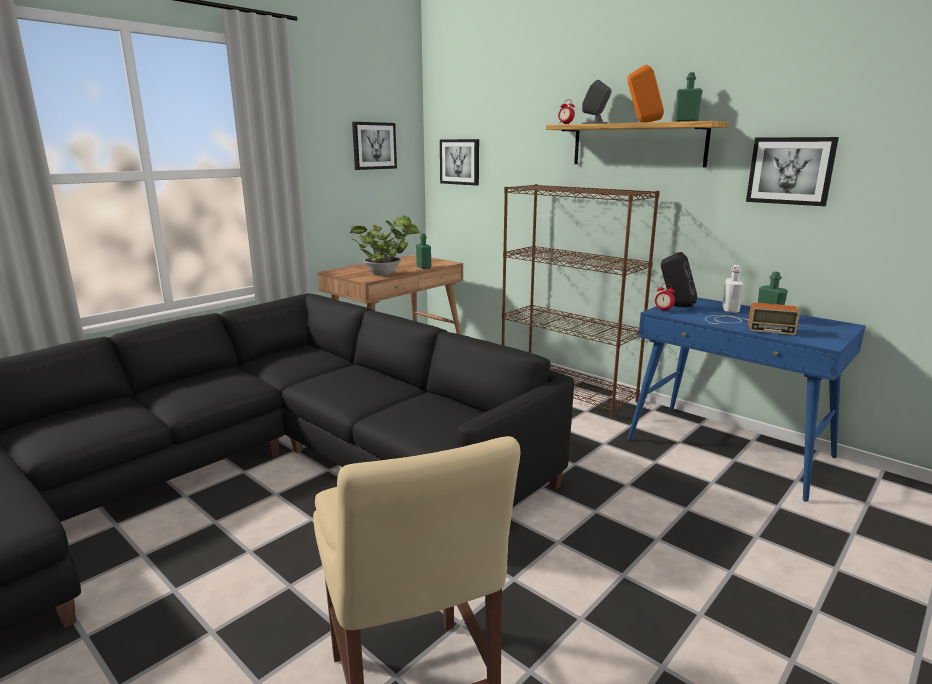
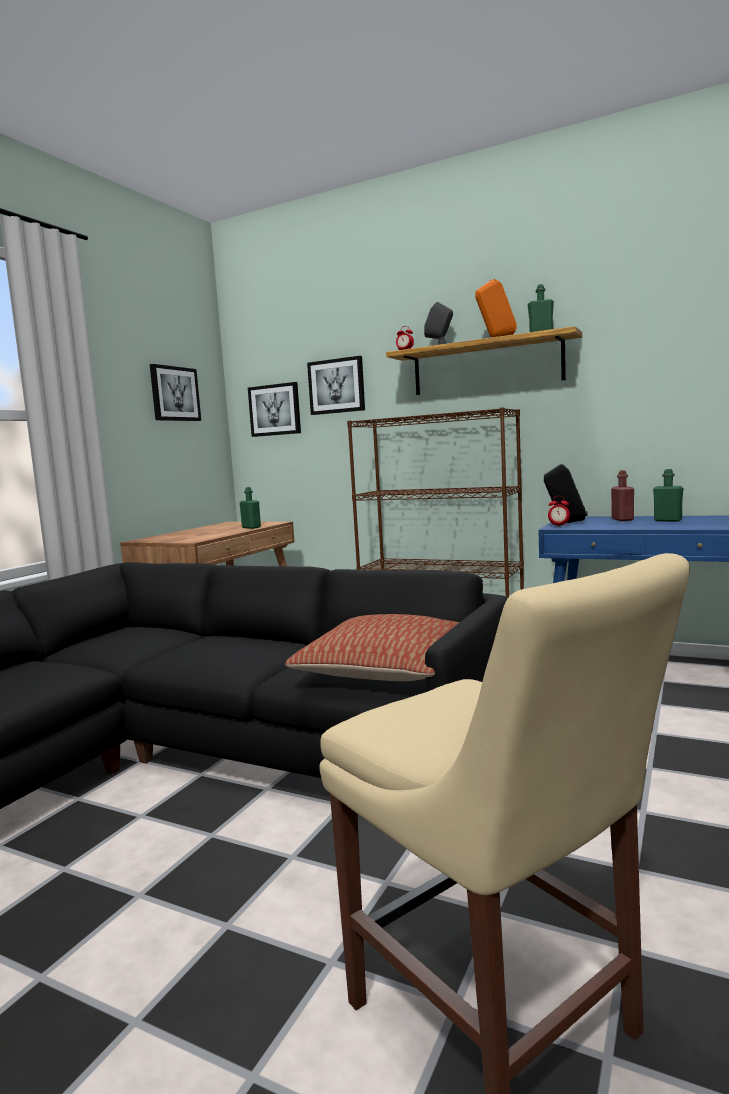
camera: 15 degrees left, 10 degrees down
potted plant [349,215,420,276] -> none
radio [705,303,800,335] -> none
white bottle [722,265,744,313] -> red bottle [611,470,634,521]
picture [746,137,839,206] -> picture moved to [307,356,365,415]
none -> pillow [285,614,460,681]

